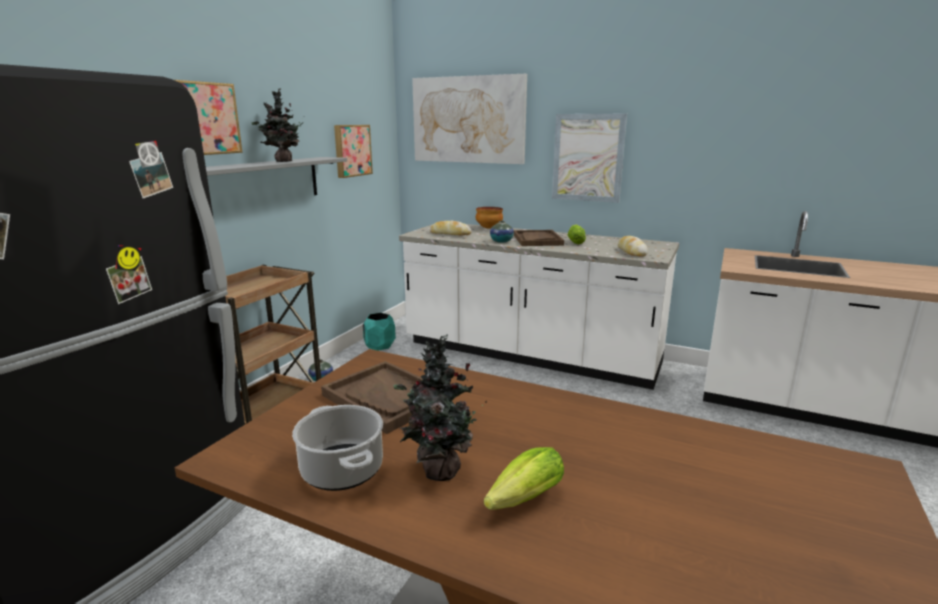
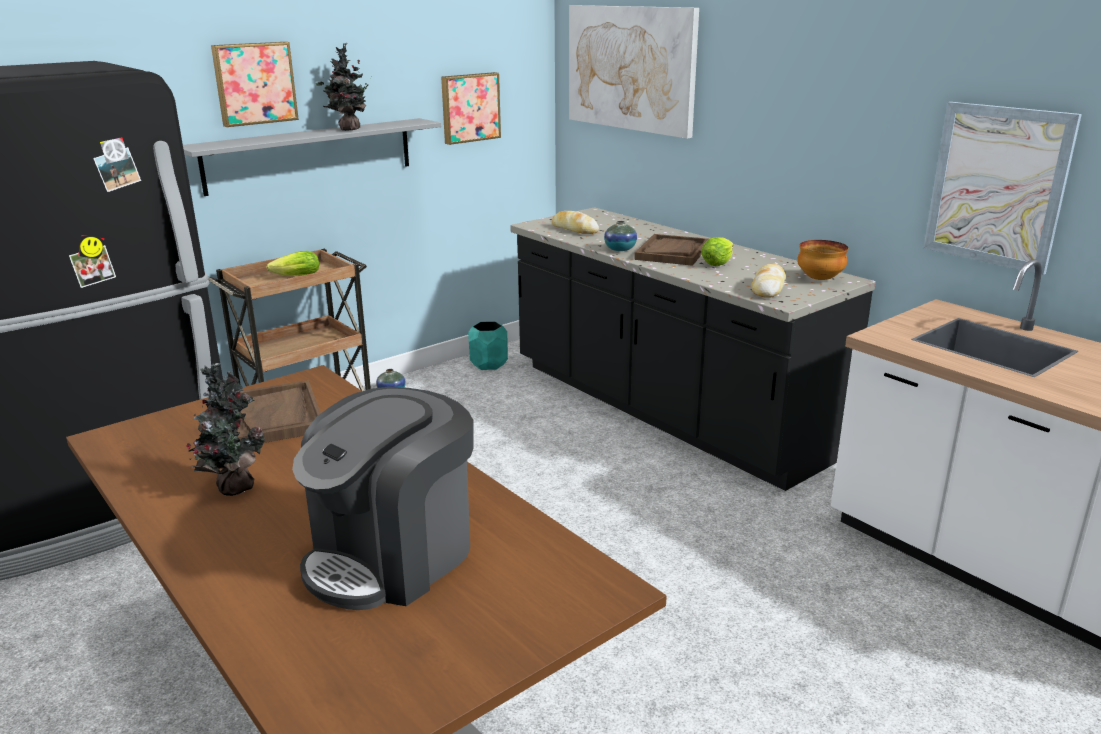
camera: 25 degrees right, 5 degrees up
cooking pot [292,405,383,491] -> none
white counter [399,224,679,390] -> black counter [510,207,876,491]
bowl [476,207,503,229] -> bowl moved to [797,240,848,280]
lettuce [483,447,564,510] -> lettuce moved to [266,251,319,276]
picture [552,114,627,203] -> picture moved to [924,102,1082,275]
none -> coffee machine [292,387,474,610]

